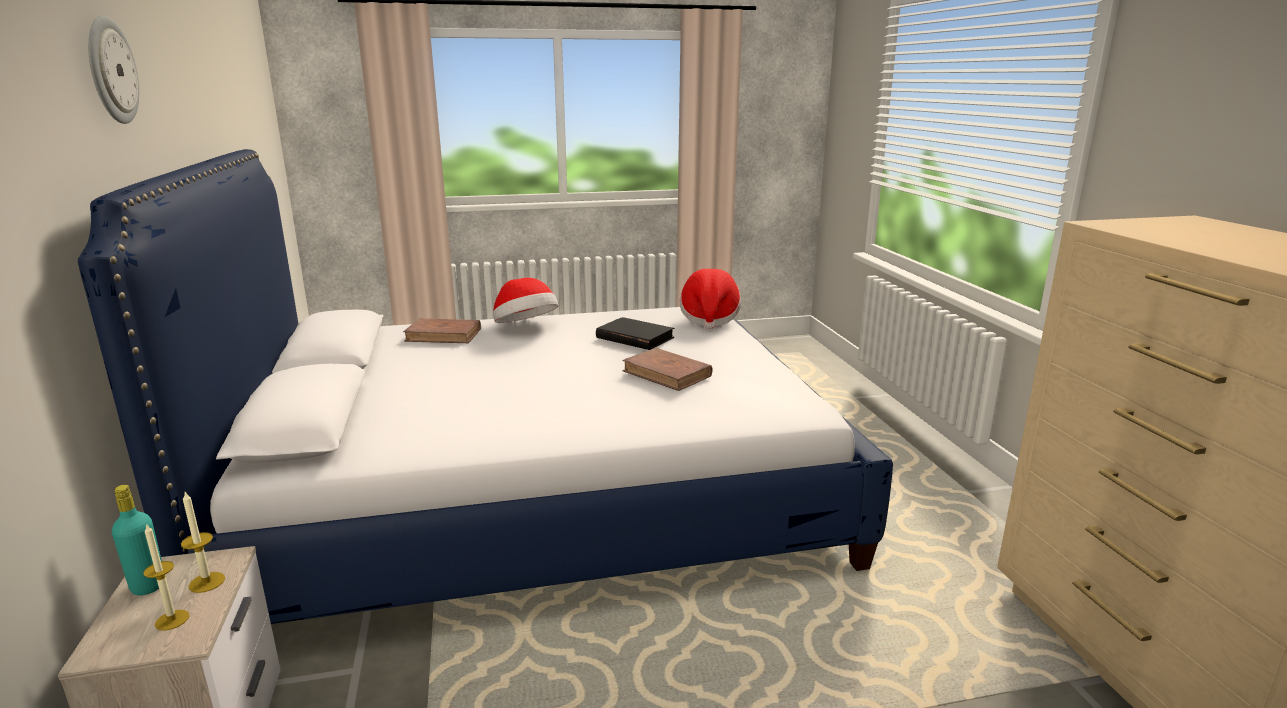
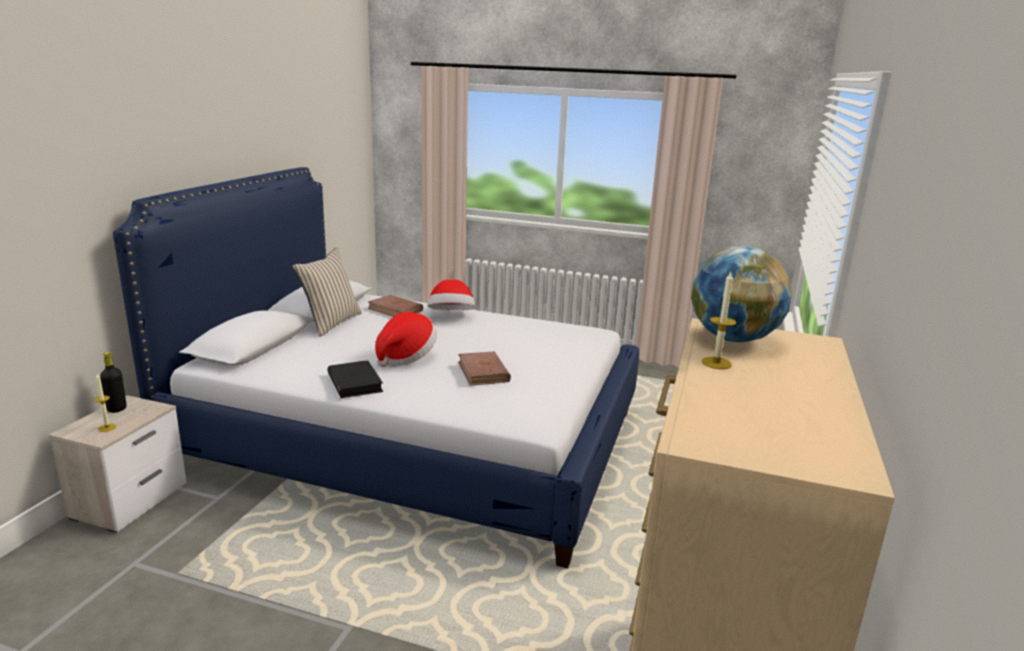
camera: 30 degrees right, 0 degrees up
wall clock [88,16,139,124] -> none
turquoise bottle [112,485,162,595] -> black bottle [100,352,126,413]
candle [181,492,225,593] -> candle moved to [702,272,736,369]
black book [596,317,674,350] -> black book moved to [327,361,383,398]
hat [680,269,741,329] -> hat moved to [375,312,437,367]
none -> beige pillow [292,248,362,337]
none -> globe [691,246,792,343]

